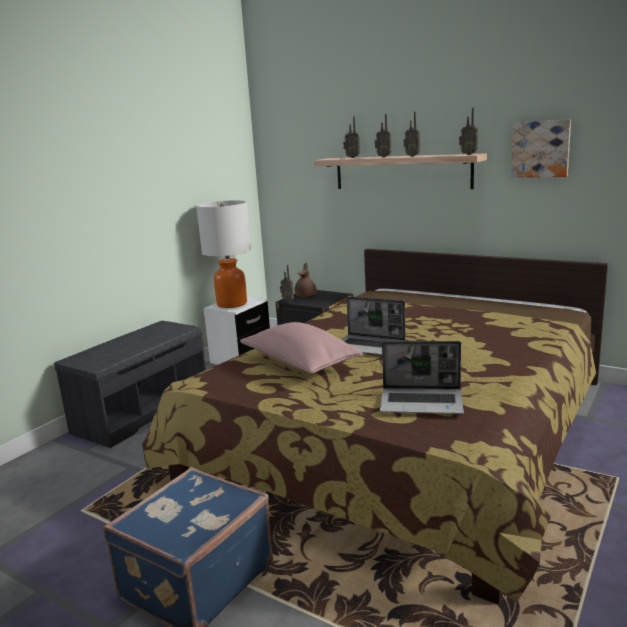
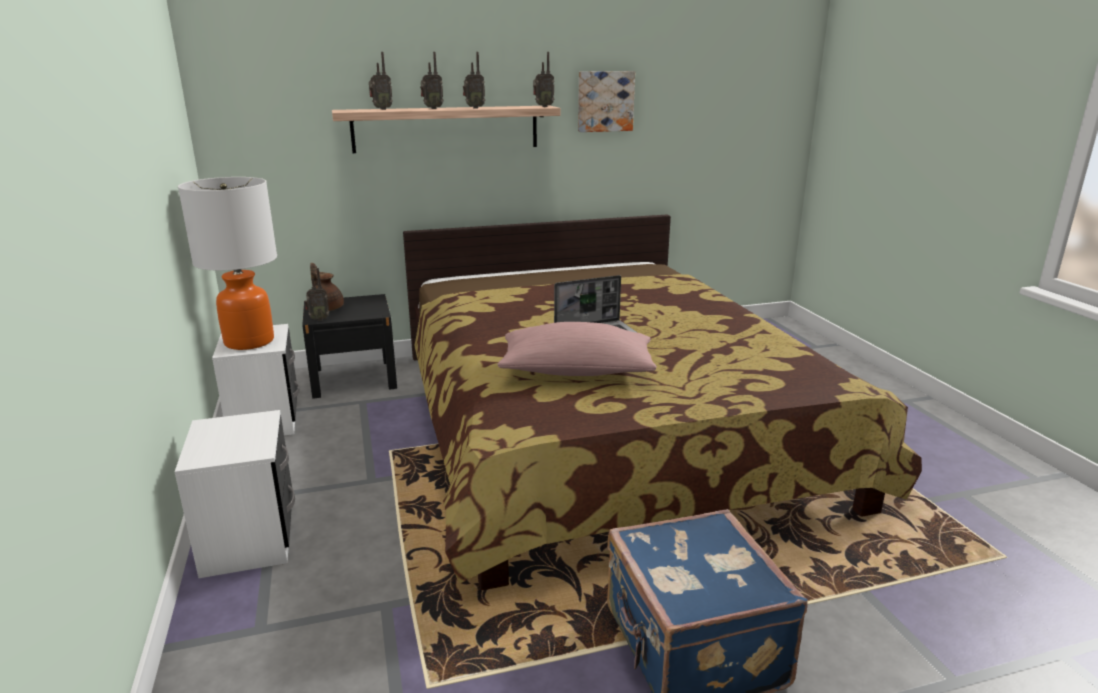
camera: 50 degrees left, 5 degrees up
grey bench [54,321,206,448] -> white nightstand [175,410,295,578]
laptop [380,341,464,414] -> none

